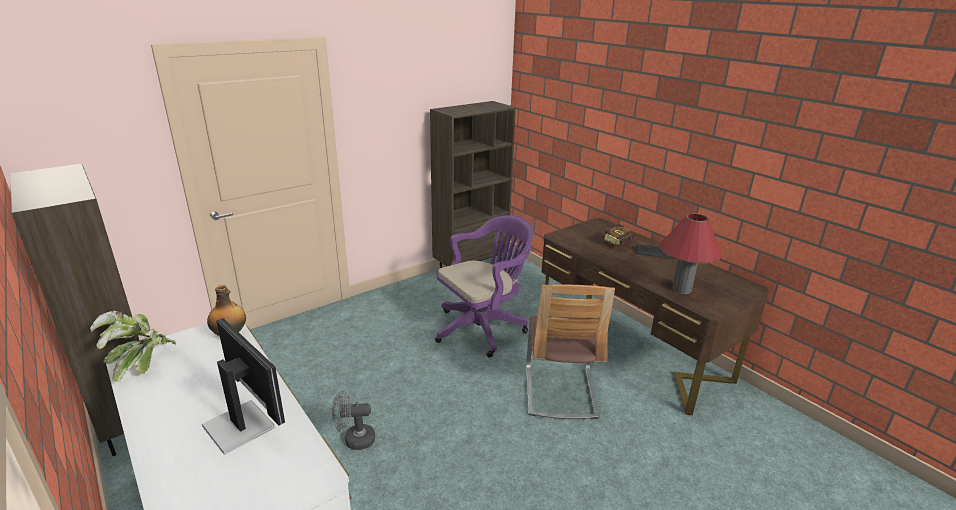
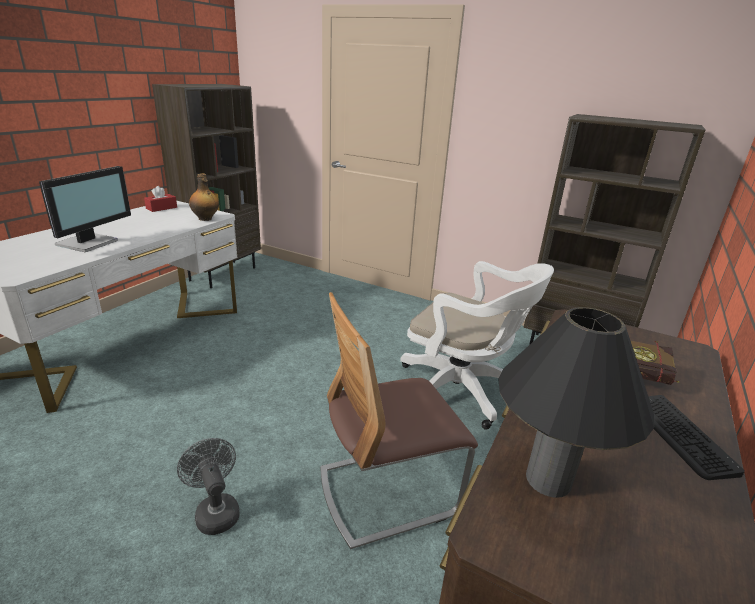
camera: 65 degrees right, 0 degrees up
potted plant [90,311,176,382] -> red tissue box [144,186,177,212]
grey fan [332,391,375,450] -> grey fan moved to [177,438,240,535]
purple office chair [435,215,534,358] -> white office chair [400,261,554,430]
red table lamp [660,214,722,294] -> black table lamp [498,307,654,498]

